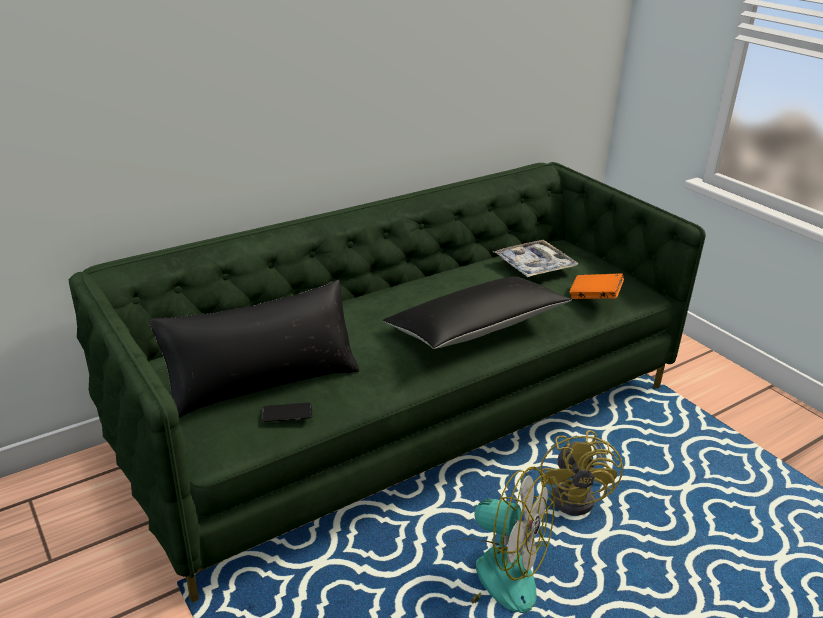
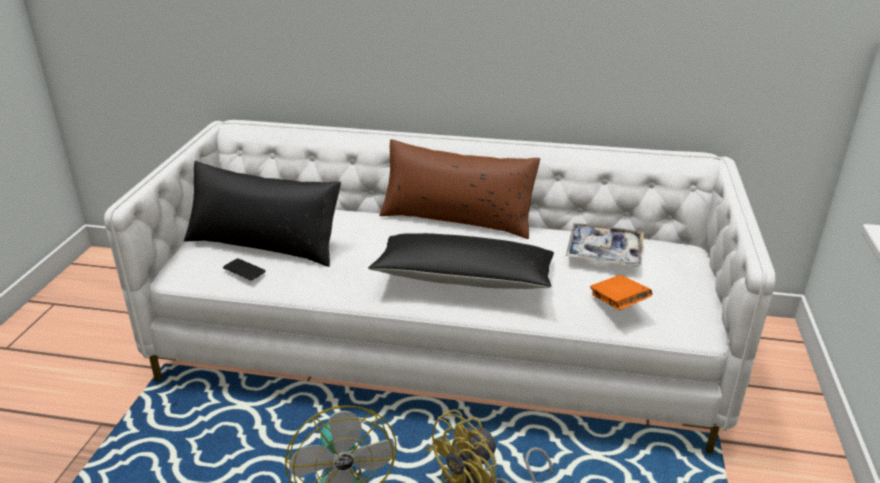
camera: 45 degrees right, 0 degrees up
green sofa [69,162,706,603] -> white sofa [104,120,776,454]
none -> brown pillow [379,139,540,239]

